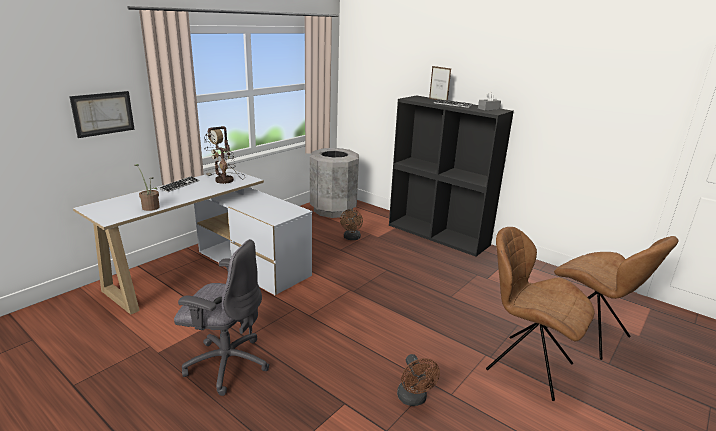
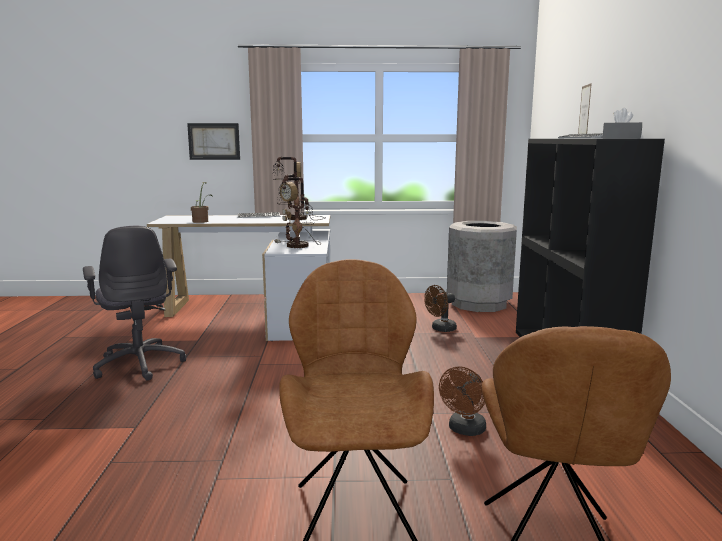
camera: 50 degrees right, 10 degrees down
brown fan [397,354,440,406] -> brown fan moved to [439,366,486,436]
none -> table lamp [275,177,321,248]

